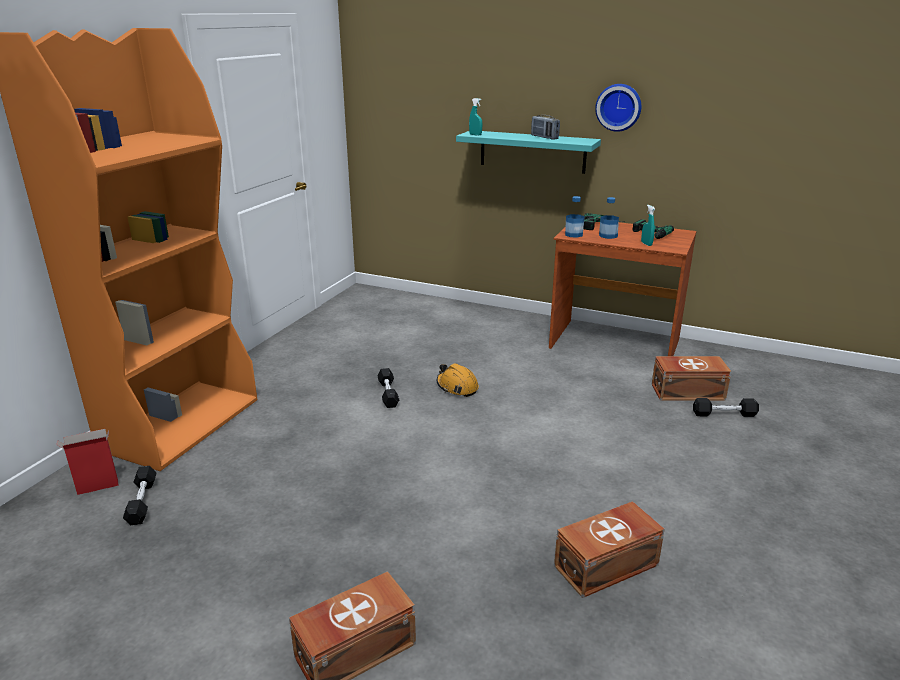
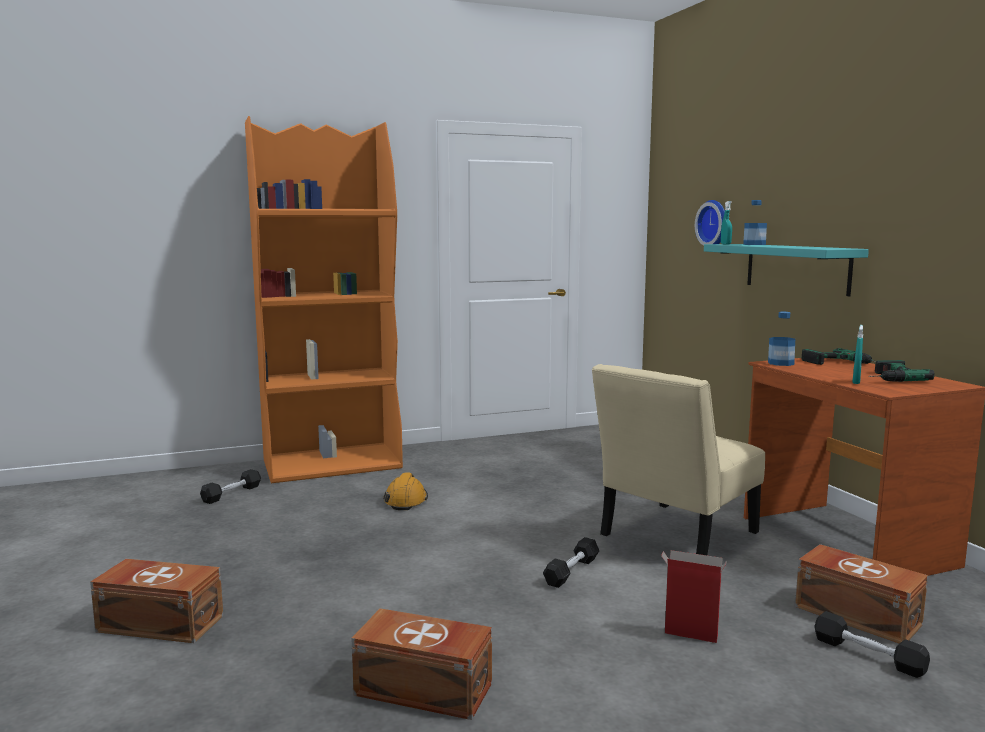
camera: 45 degrees right, 15 degrees down
cardboard box [57,429,118,495] -> cardboard box moved to [661,550,727,643]
black dumbbell [378,368,399,408] -> black dumbbell moved to [543,537,599,588]
orange hard hat [437,363,479,397] -> orange hard hat moved to [383,473,428,510]
radio [531,115,560,139] -> none
wall clock [595,84,641,132] -> wall clock moved to [695,200,725,245]
bottle [599,197,619,239] -> bottle moved to [743,200,767,245]
none -> beige chair [592,364,765,555]

